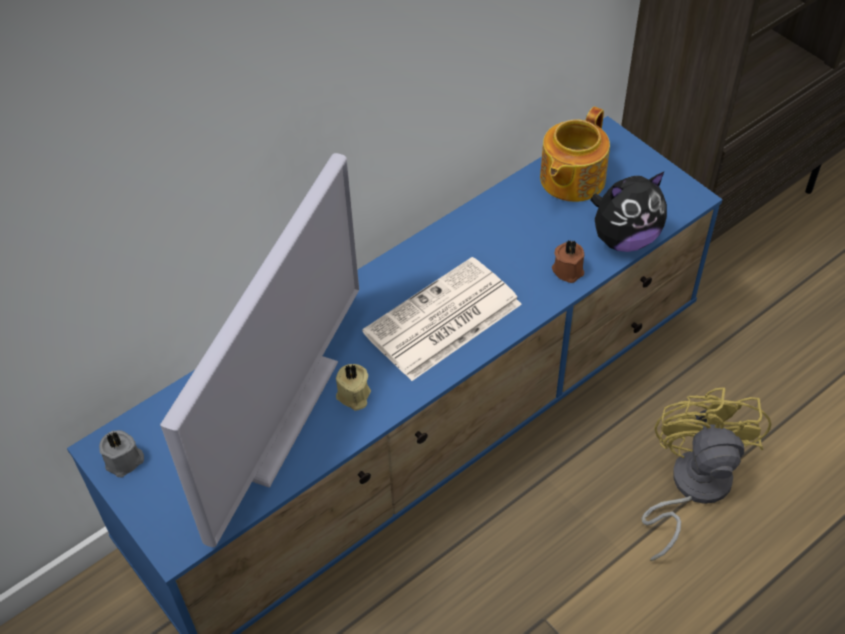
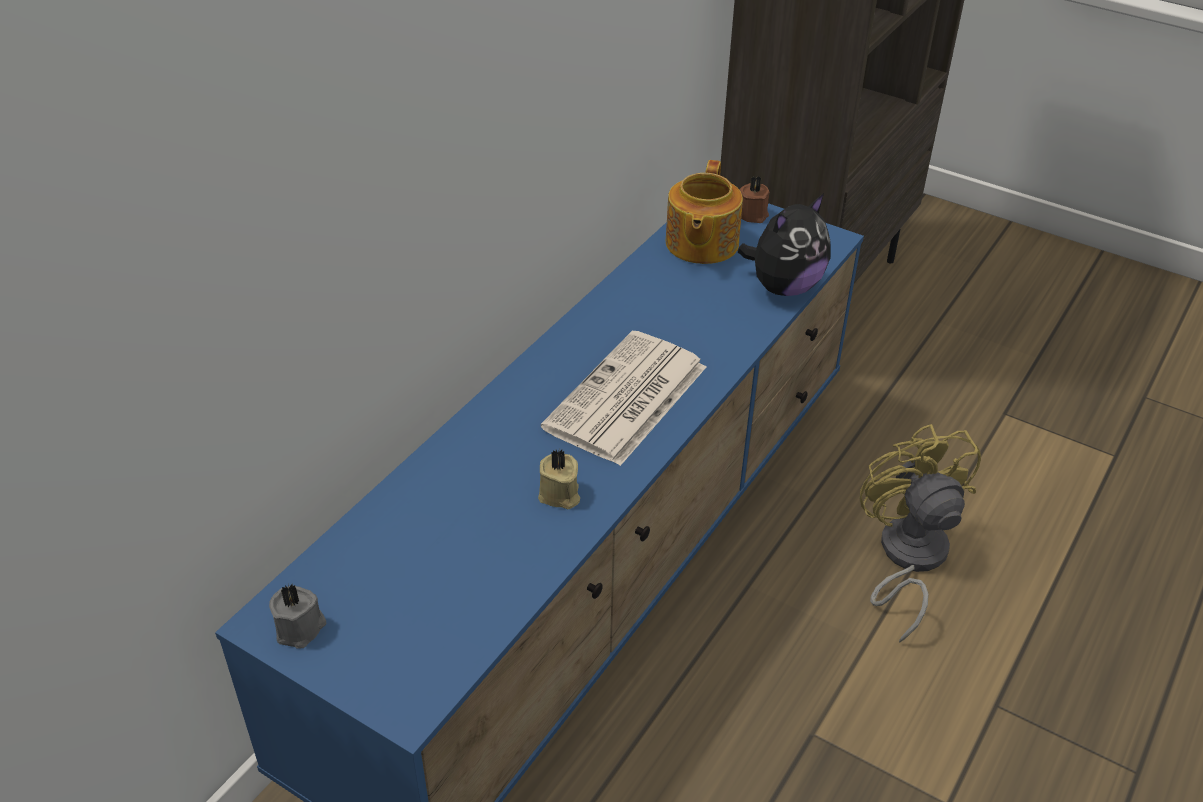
camera: 20 degrees left, 10 degrees down
television [160,153,359,547] -> none
brown candle [552,239,584,283] -> brown candle moved to [739,176,770,223]

